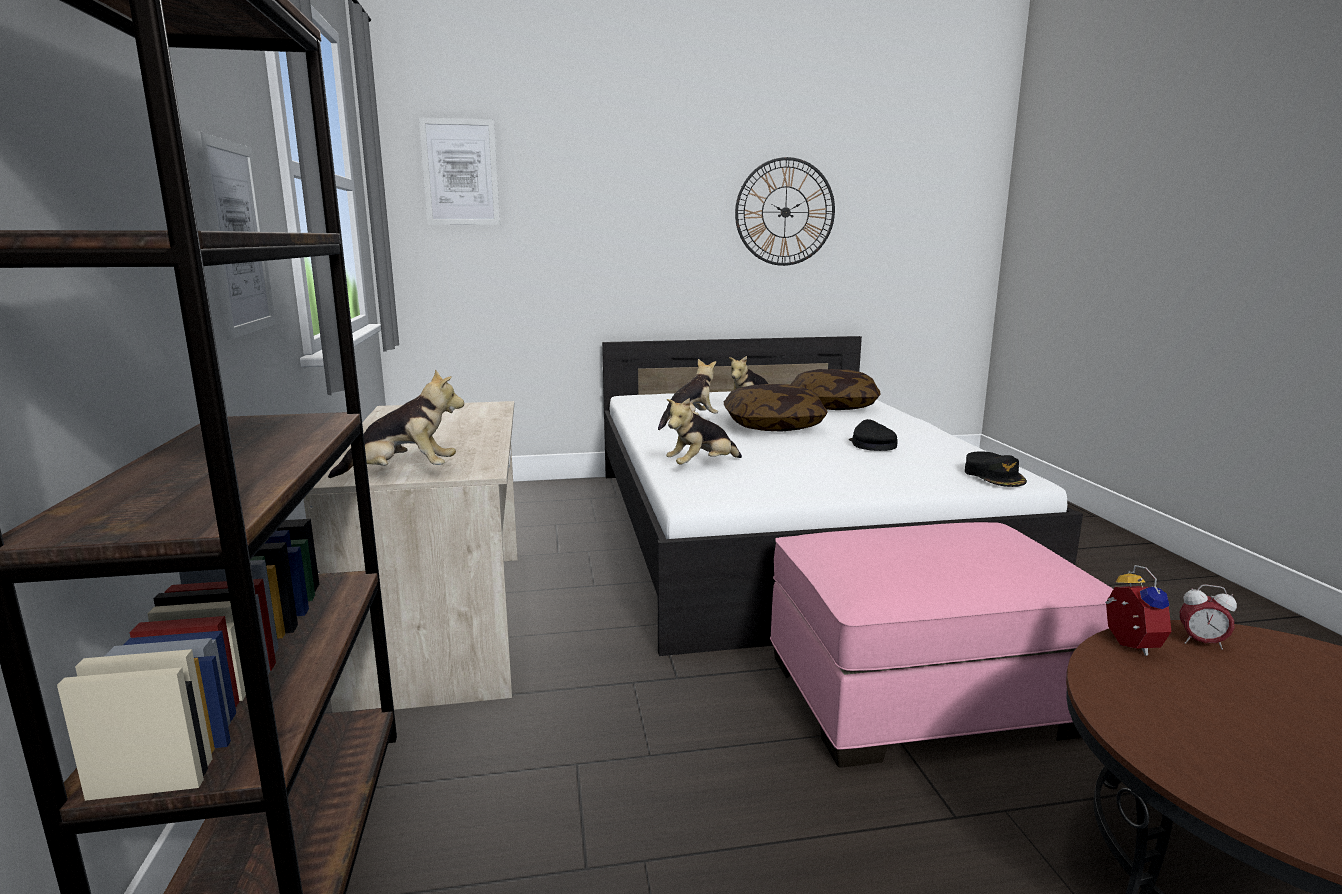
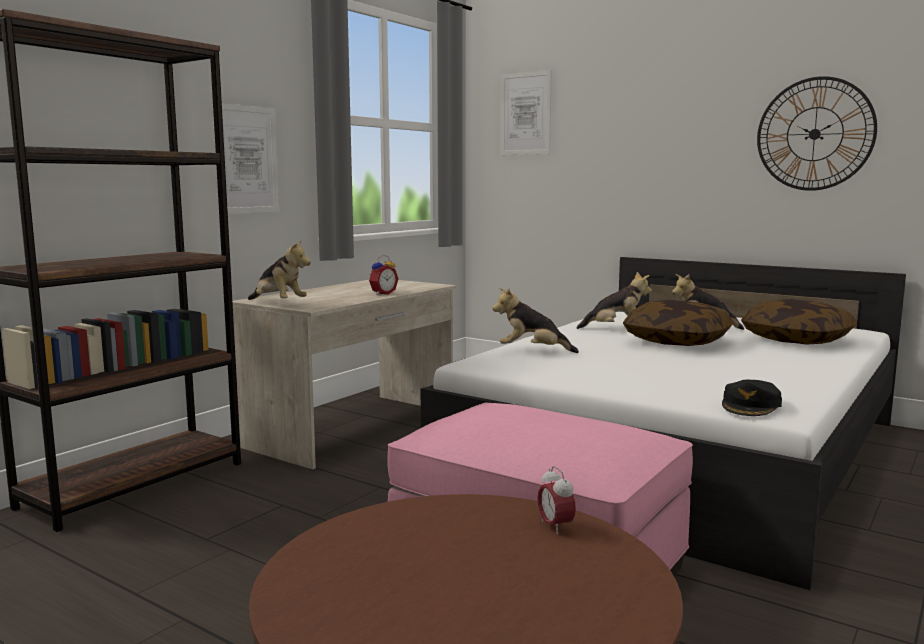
camera: 45 degrees right, 5 degrees down
black cap [849,419,898,451] -> none
alarm clock [1105,565,1171,656] -> alarm clock moved to [369,255,398,295]

